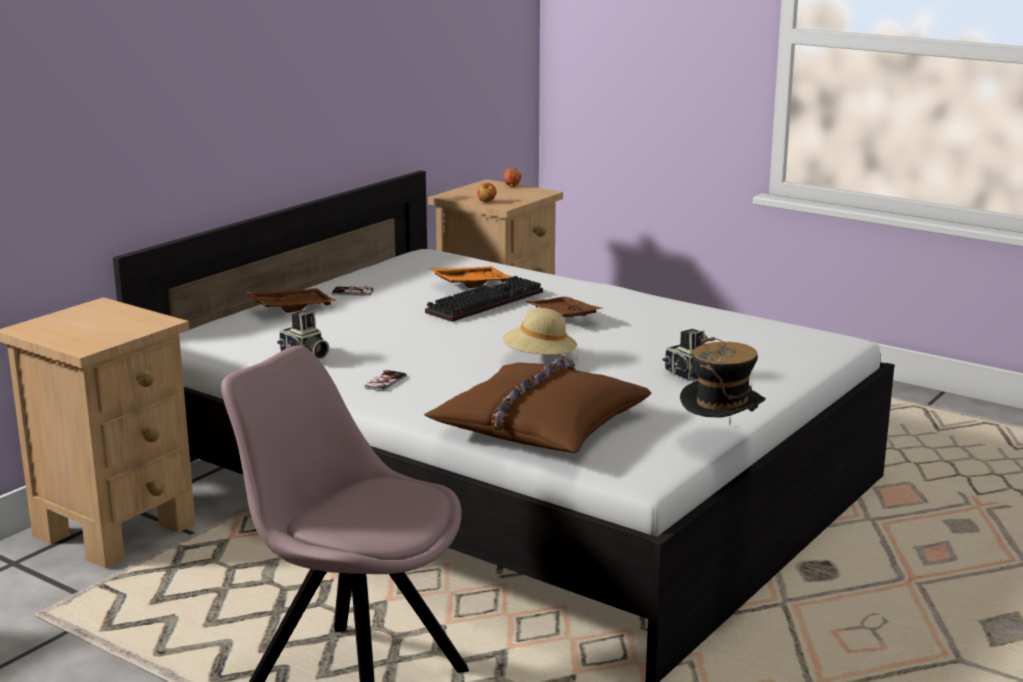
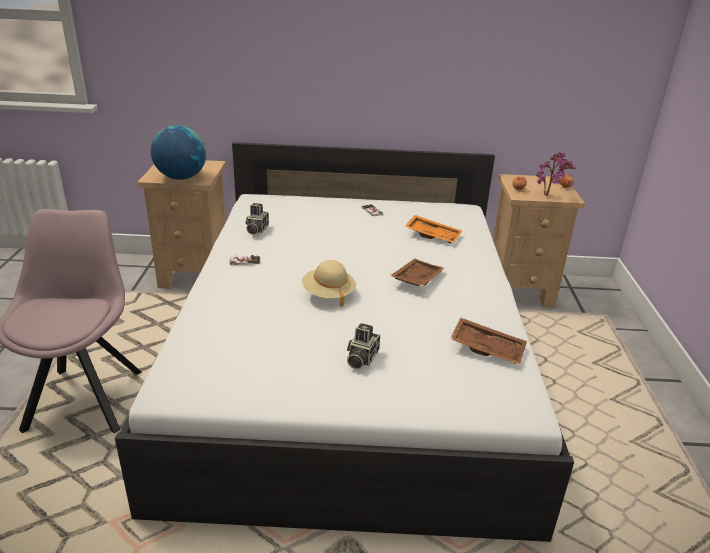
camera: 55 degrees right, 10 degrees up
brown tray [246,288,338,312] -> brown tray moved to [450,318,527,365]
brown pillow [424,356,652,453] -> none
keyboard [425,276,543,322] -> none
hat [680,334,766,424] -> none
none -> globe [151,125,207,180]
none -> potted plant [536,153,576,196]

